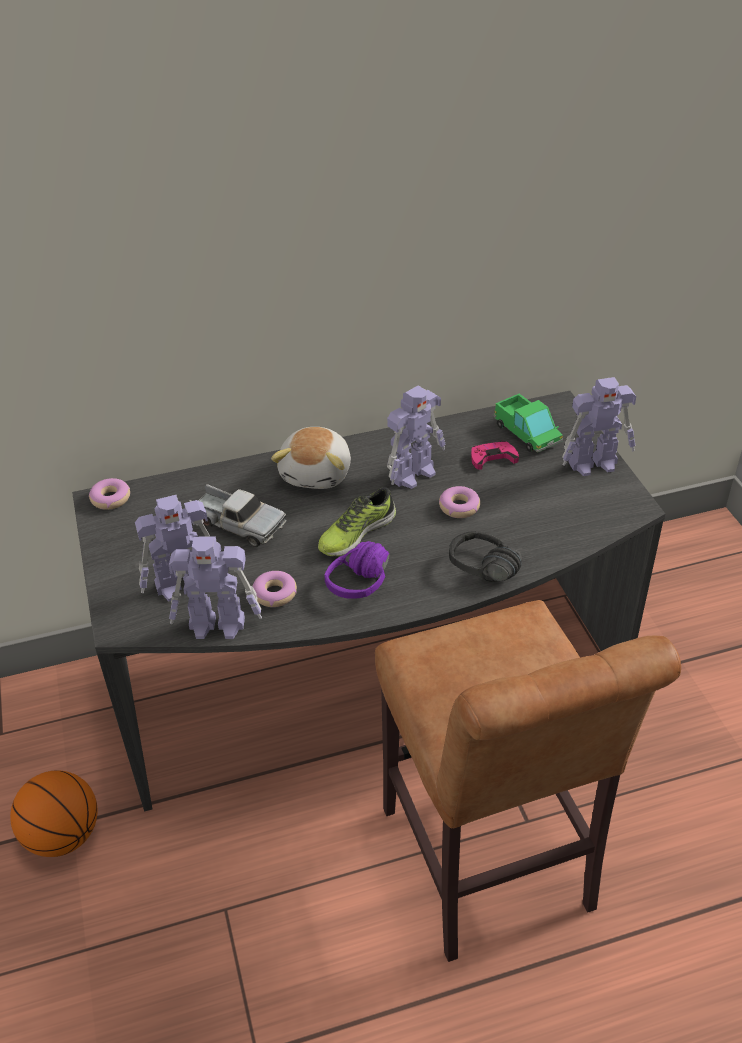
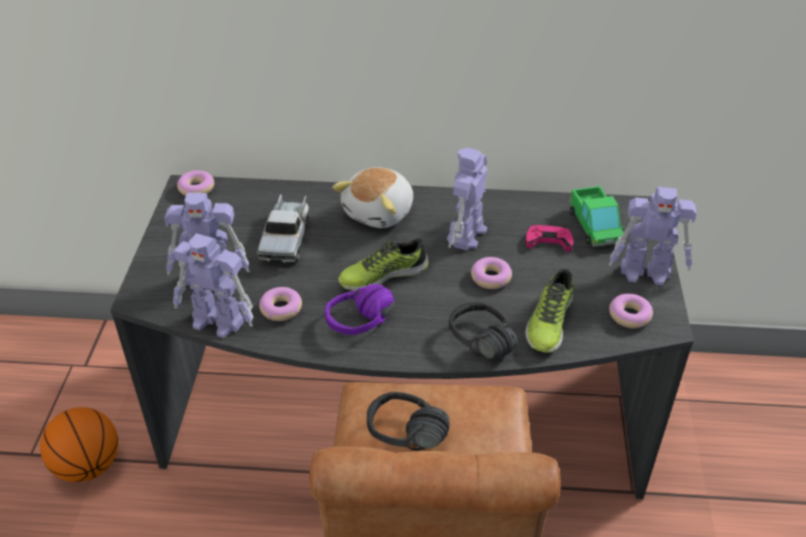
camera: 20 degrees right, 0 degrees up
toy truck [189,484,286,547] -> toy truck turned 45 degrees clockwise [257,194,309,263]
toy robot [387,385,446,489] -> toy robot turned 135 degrees clockwise [447,148,487,251]
none -> black headphones [367,392,450,451]
none -> shoe [525,269,573,353]
none -> donut [609,294,653,328]

